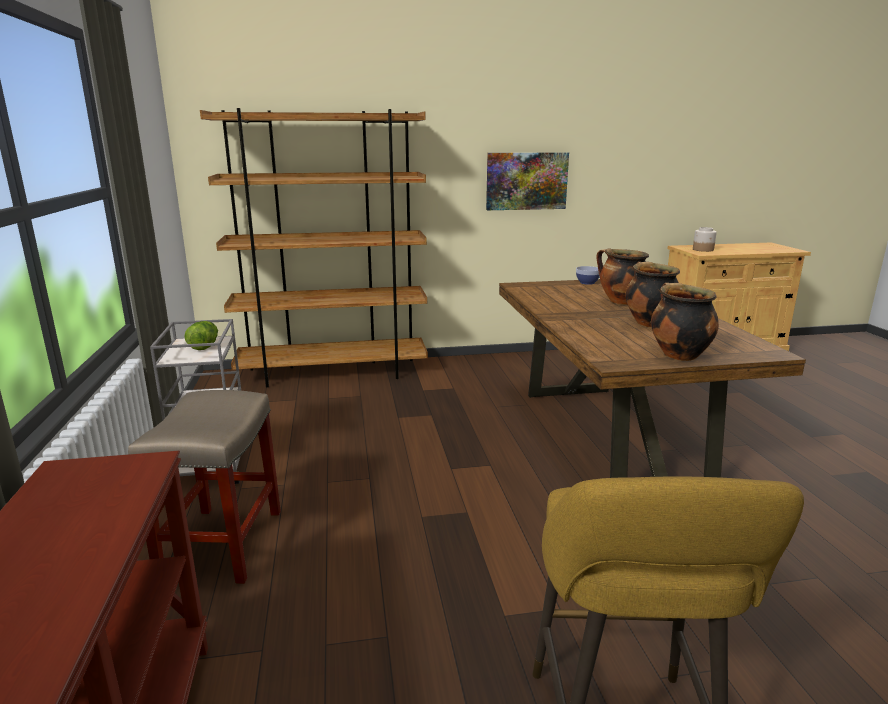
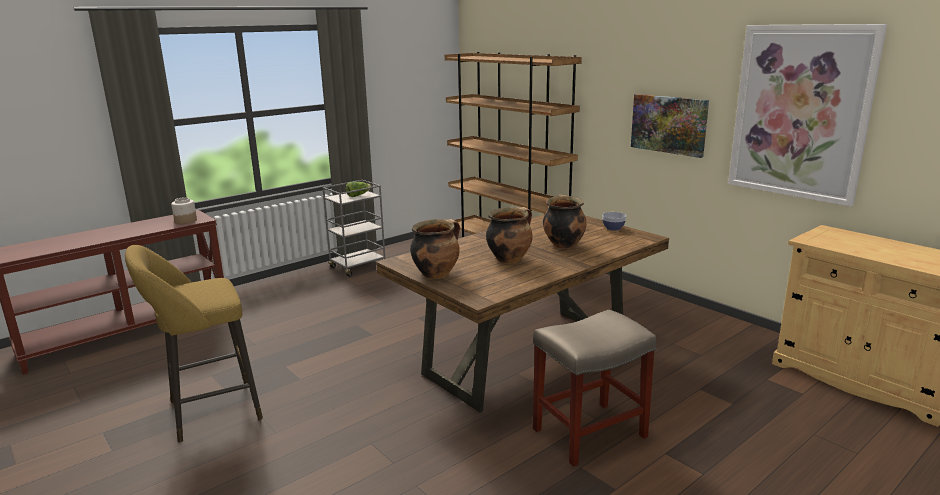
camera: 60 degrees right, 0 degrees up
beige stool [128,390,281,584] -> beige stool moved to [533,310,656,467]
jar [693,227,717,252] -> jar moved to [171,197,197,224]
none -> picture [728,24,887,207]

